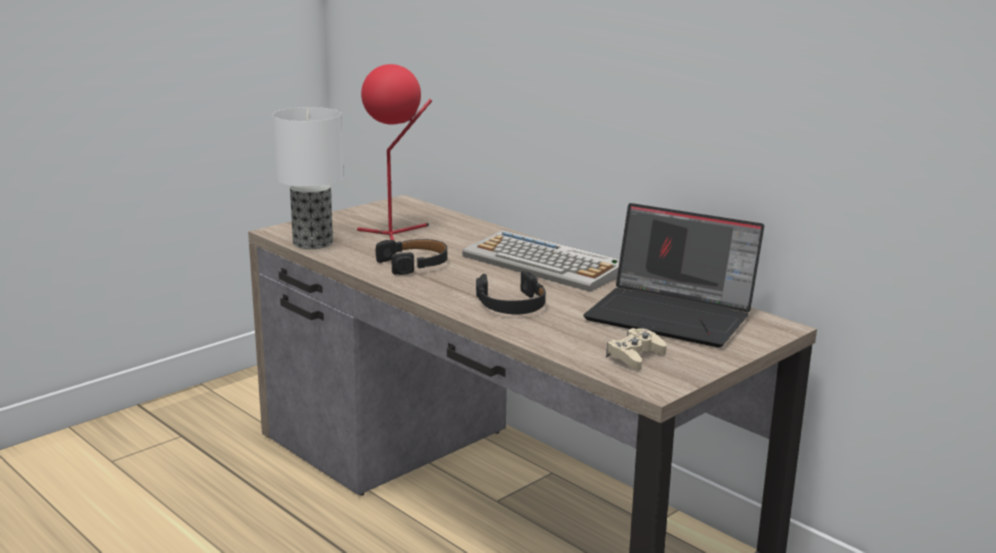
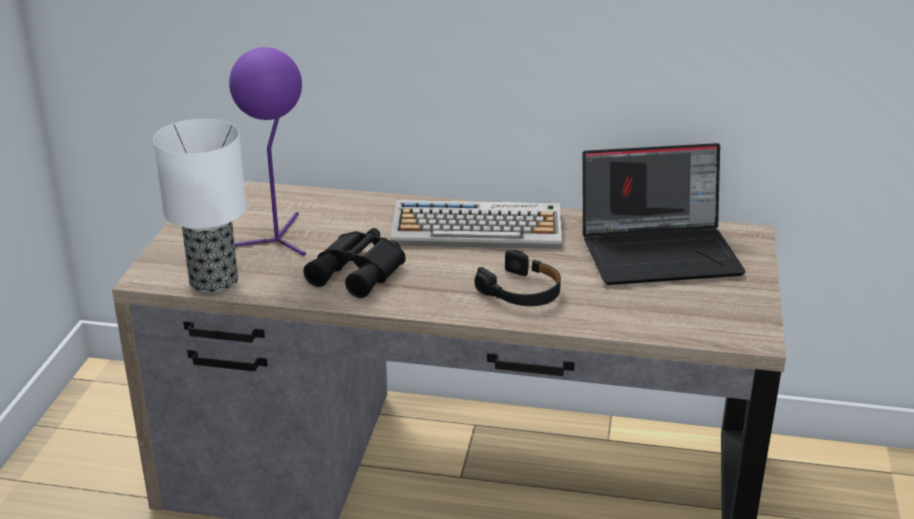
camera: 35 degrees left, 10 degrees up
red table lamp [357,64,432,240] -> purple table lamp [229,47,306,256]
black headphones [376,239,447,275] -> black binoculars [303,228,406,298]
beige game controller [606,328,666,371] -> none

